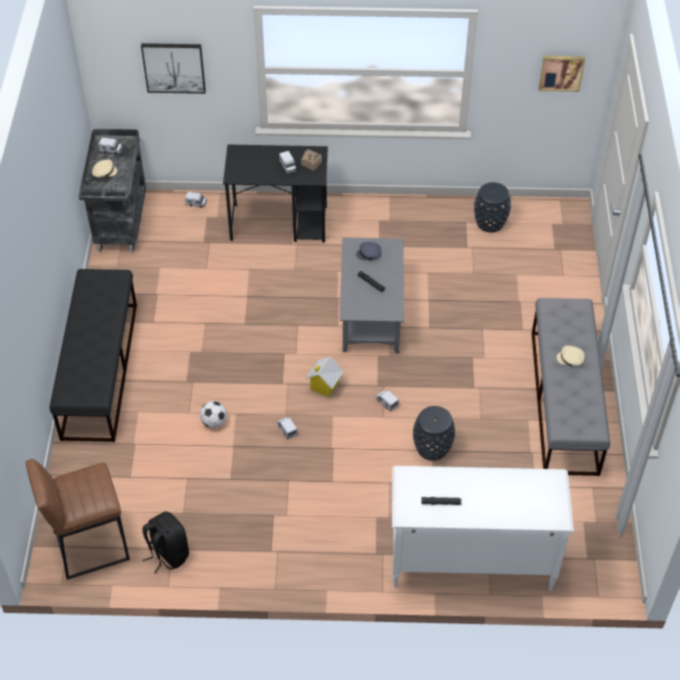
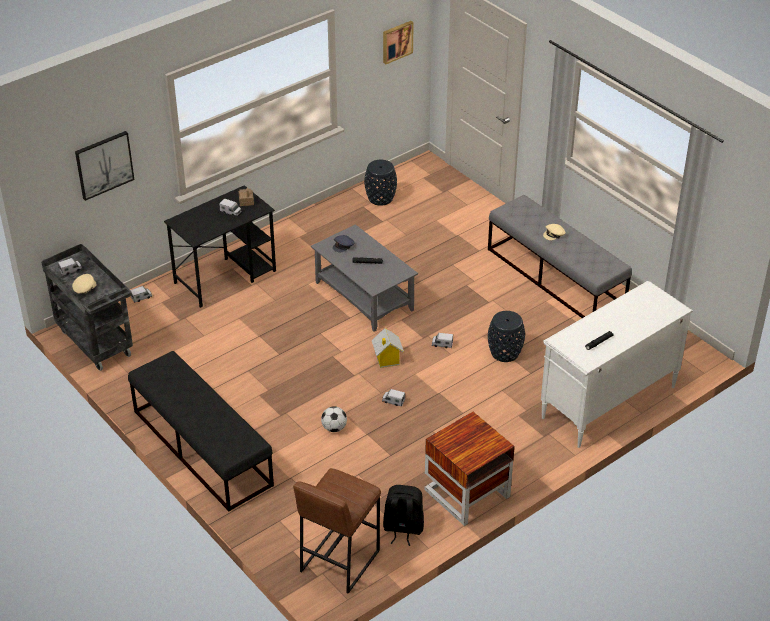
camera: 40 degrees left, 10 degrees down
none -> nightstand [424,411,515,526]

